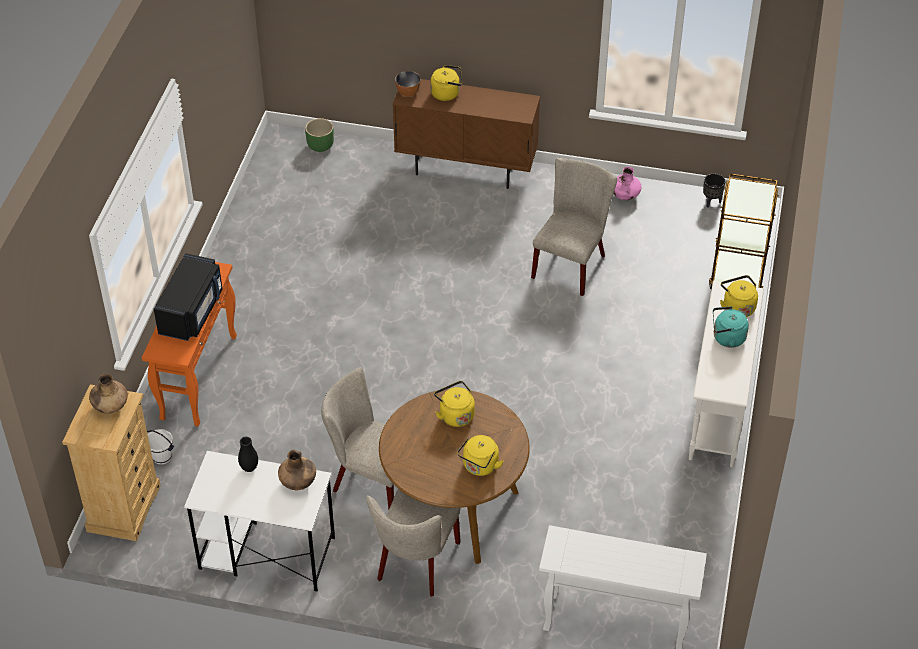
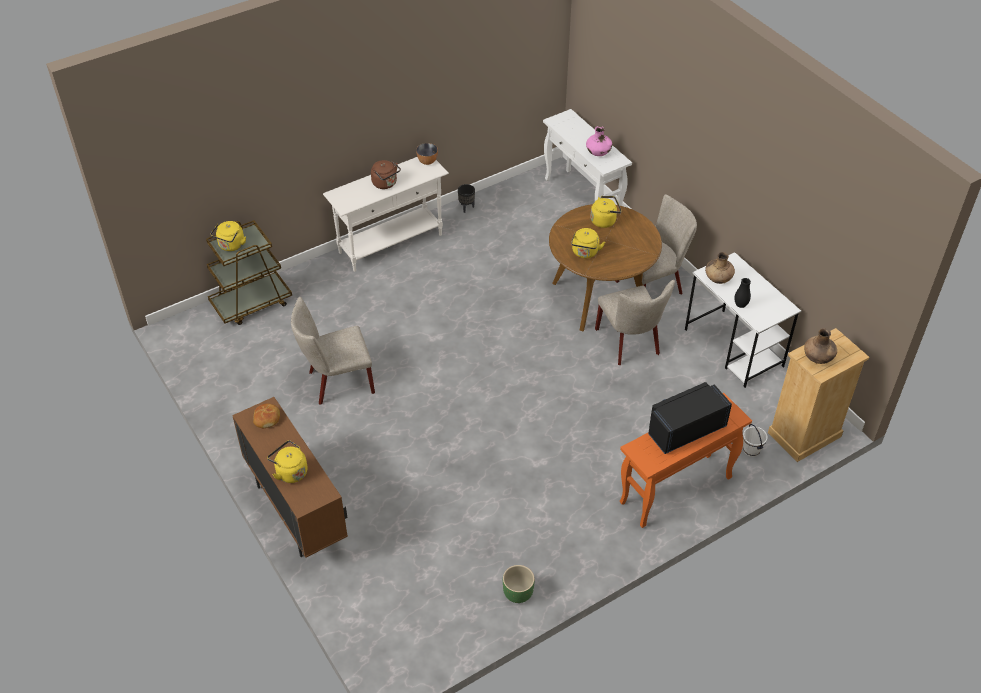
camera: 135 degrees left, 0 degrees up
green planter [305,118,334,152] -> green planter moved to [503,565,535,603]
bowl [395,71,421,97] -> bowl moved to [416,143,438,165]
pink vase [614,167,642,200] -> pink vase moved to [586,126,612,156]
black planter [703,174,725,208] -> black planter moved to [458,184,475,213]
turquoise kettle [713,306,749,348] -> brown kettle [371,160,401,189]
yellow kettle [720,275,758,317] -> yellow kettle moved to [210,221,246,251]
none -> bread [253,403,280,428]

